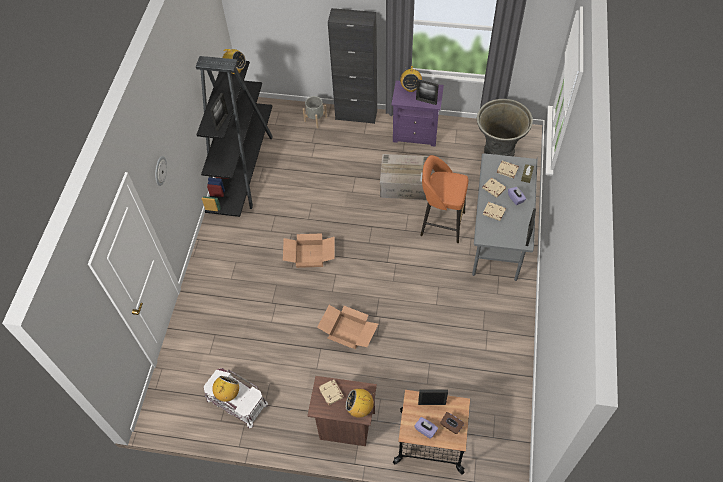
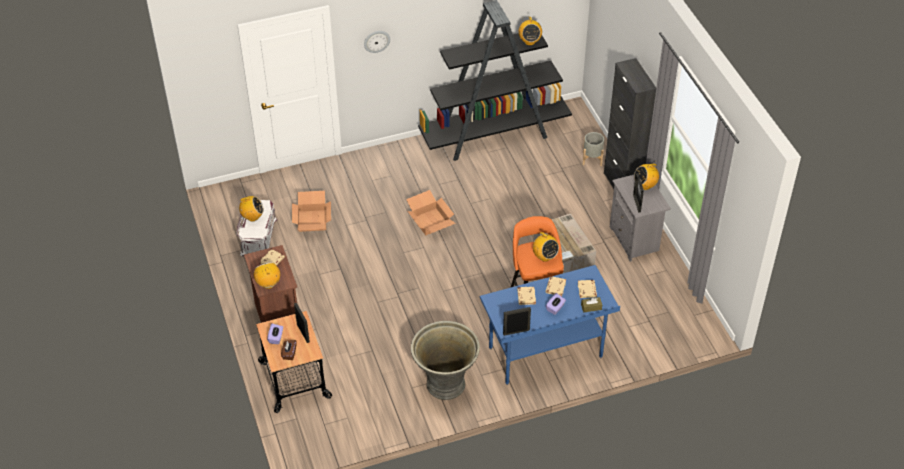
camera: 60 degrees right, 10 degrees down
picture frame [210,93,228,131] -> none
cardboard box [317,305,378,349] -> cardboard box moved to [292,191,331,232]
purple nightstand [391,80,444,147] -> grey nightstand [610,175,671,262]
grey desk [472,153,538,281] -> blue desk [480,265,620,385]
grey planter [477,99,533,156] -> grey planter moved to [411,321,480,400]
none -> radio [532,232,559,262]

